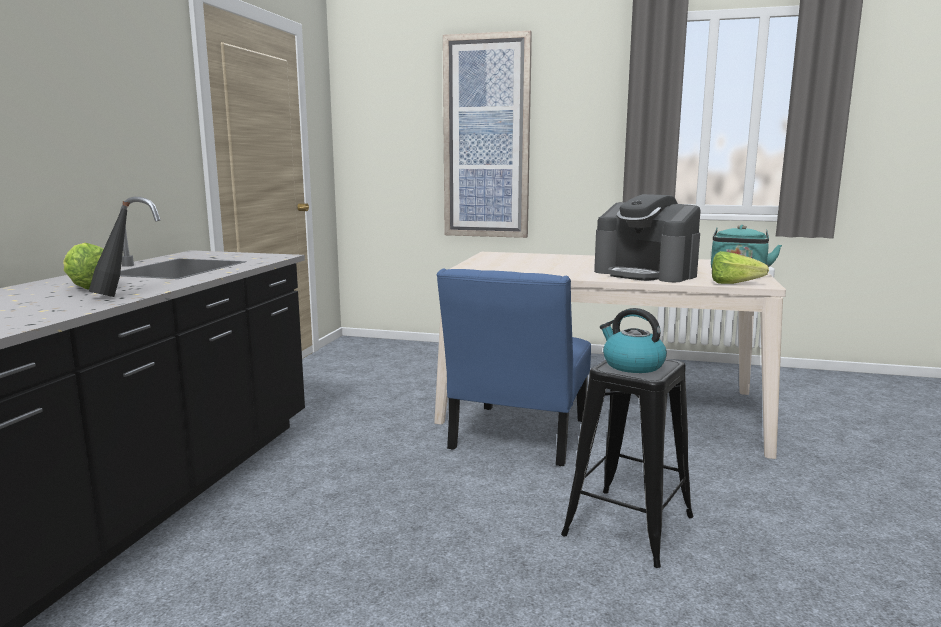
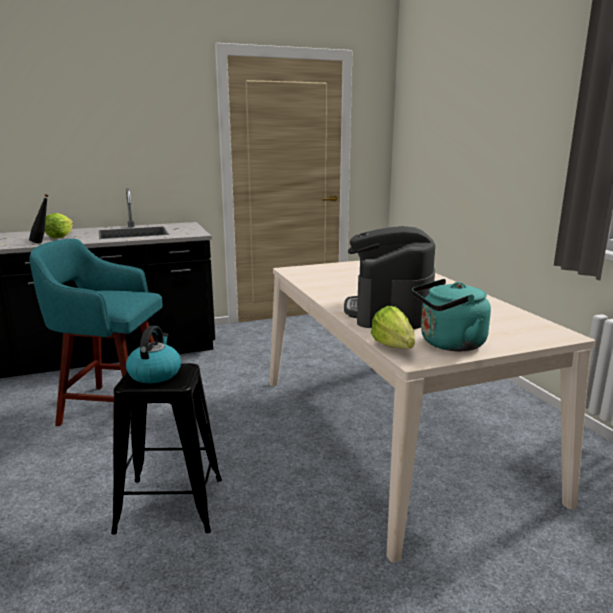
camera: 55 degrees right, 5 degrees up
blue chair [437,269,591,466] -> none
picture [443,30,532,238] -> none
none -> turquoise stool [30,239,163,426]

